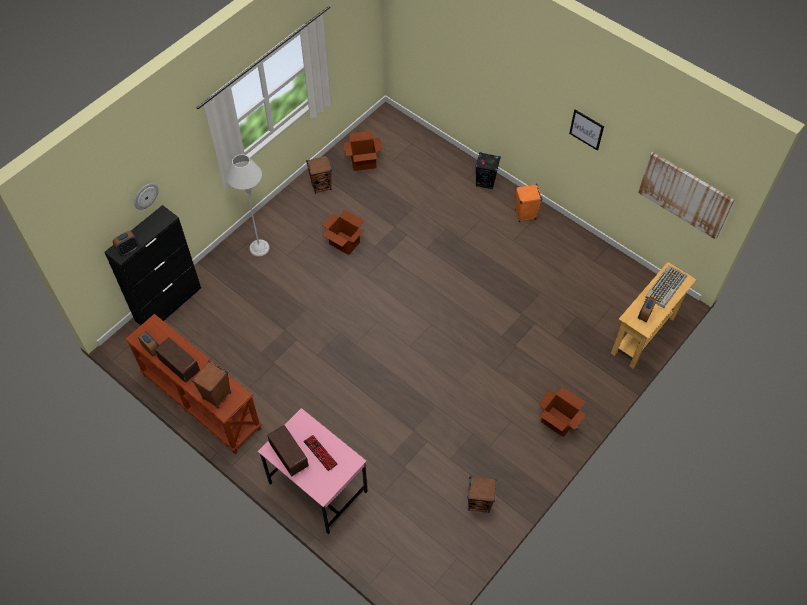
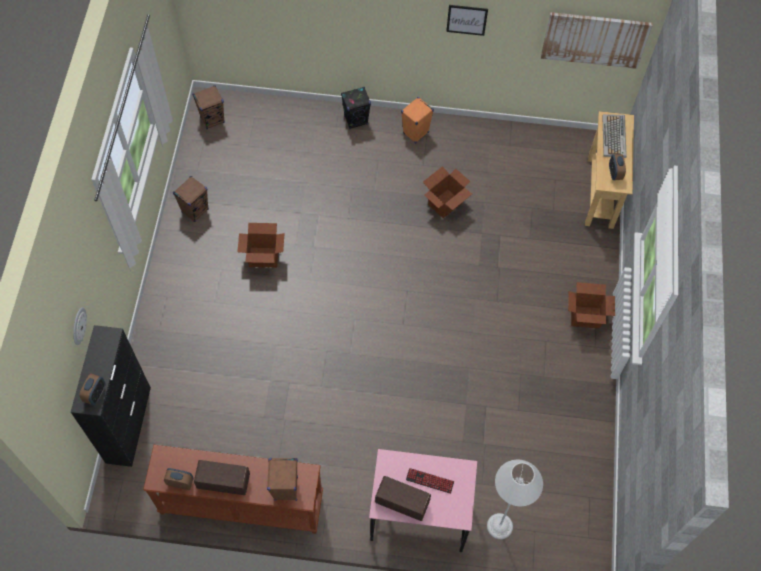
camera: 35 degrees left, 5 degrees up
grey floor lamp [226,154,270,257] -> grey floor lamp moved to [487,460,543,539]
cardboard box [343,131,382,171] -> cardboard box moved to [423,166,472,218]
brown speaker [468,476,496,513] -> brown speaker moved to [192,85,225,129]

